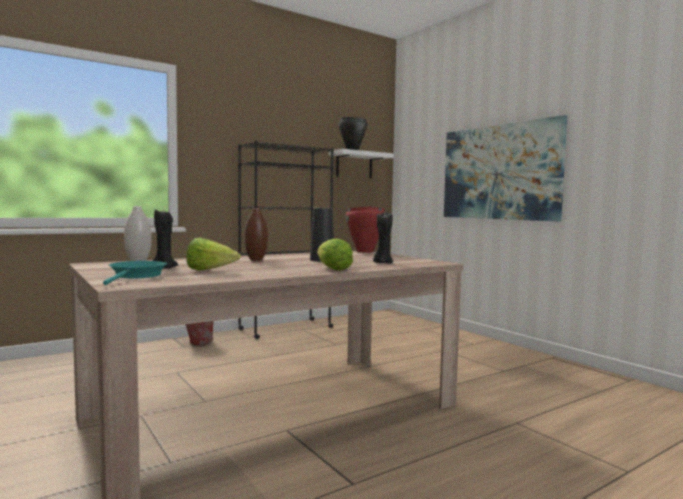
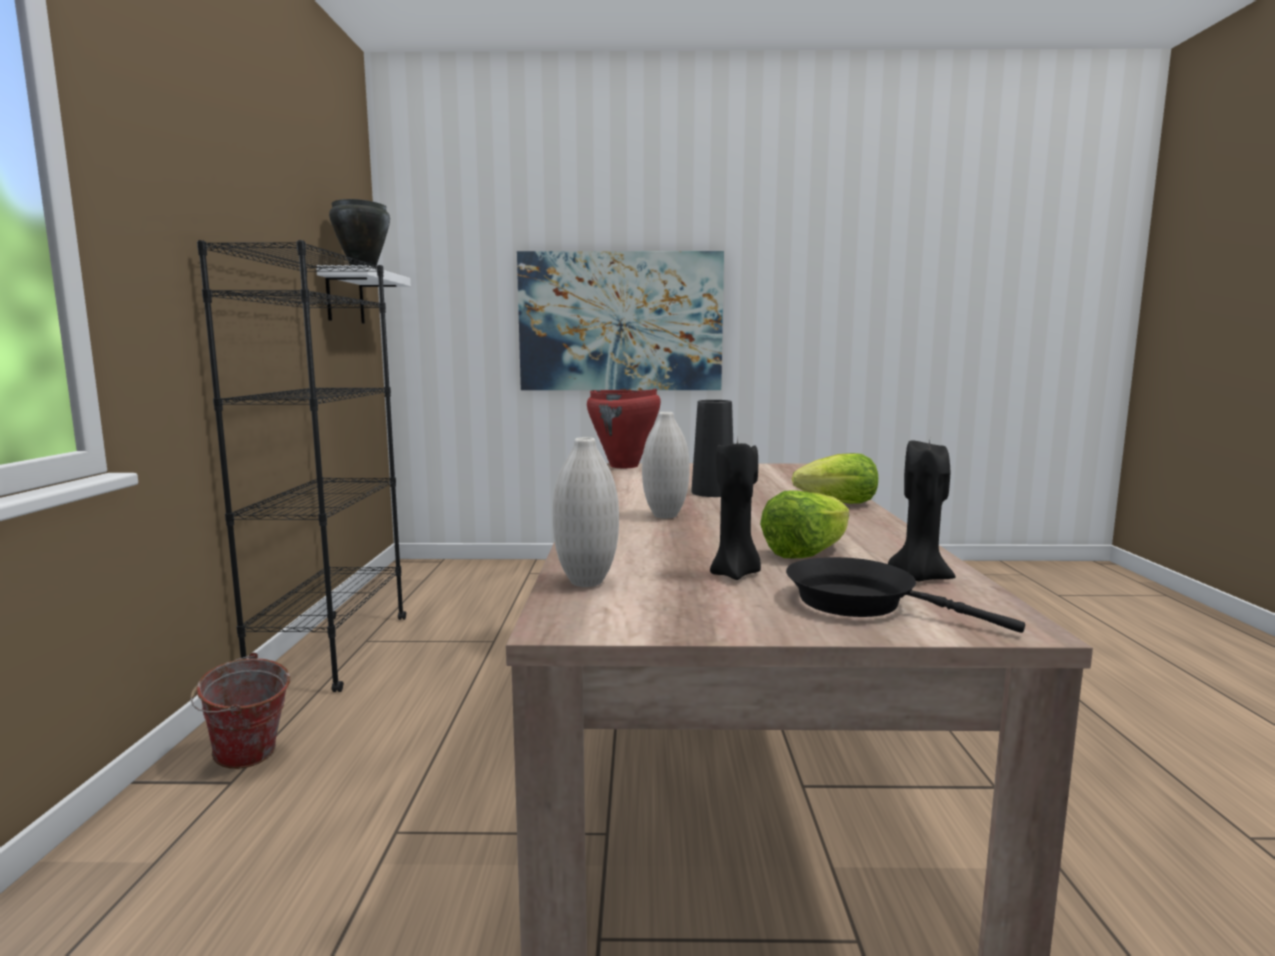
camera: 55 degrees left, 5 degrees up
turquoise frying pan [103,261,167,285] -> black frying pan [786,557,1025,633]
brown vase [244,208,268,261] -> white vase [642,412,690,518]
black candle [373,212,393,264] -> black candle moved to [888,441,956,582]

